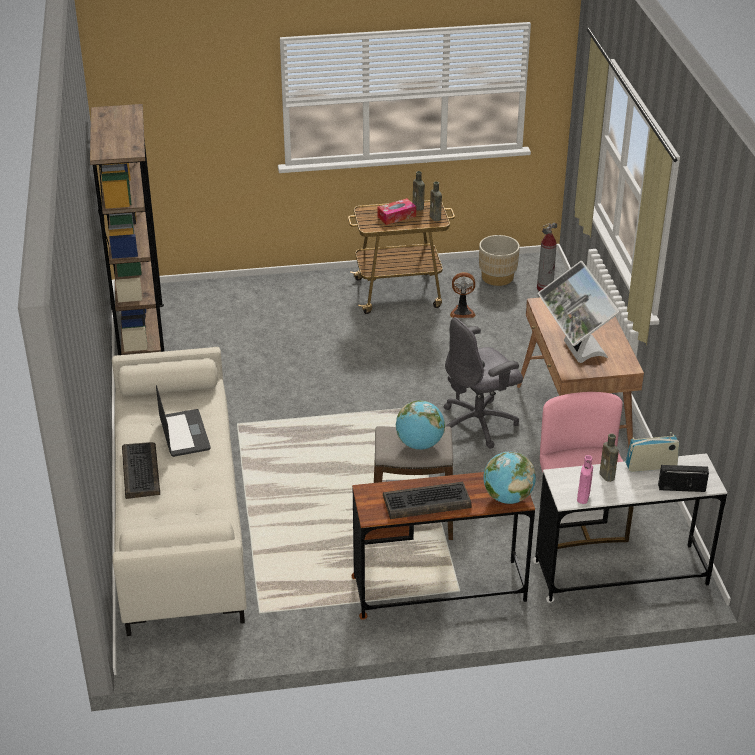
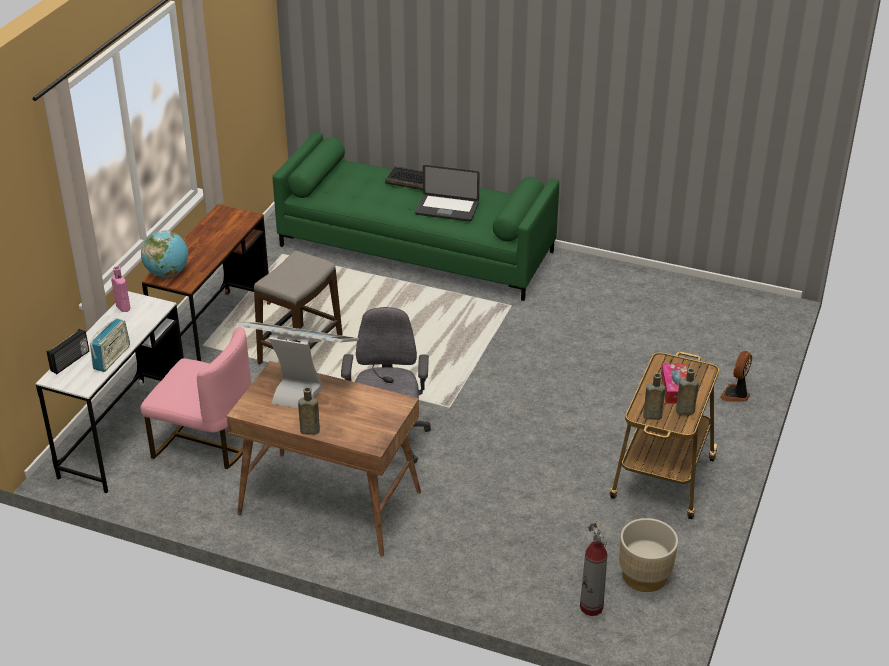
camera: 120 degrees right, 0 degrees up
brown bookcase [90,104,164,355] -> none
beige sofa [112,347,247,636] -> green sofa [272,132,559,301]
keyboard [383,482,471,519] -> none
globe [396,400,445,450] -> none
fan [450,272,476,318] -> fan moved to [720,351,752,402]
brown bottle [599,434,619,482] -> brown bottle moved to [298,387,320,435]

